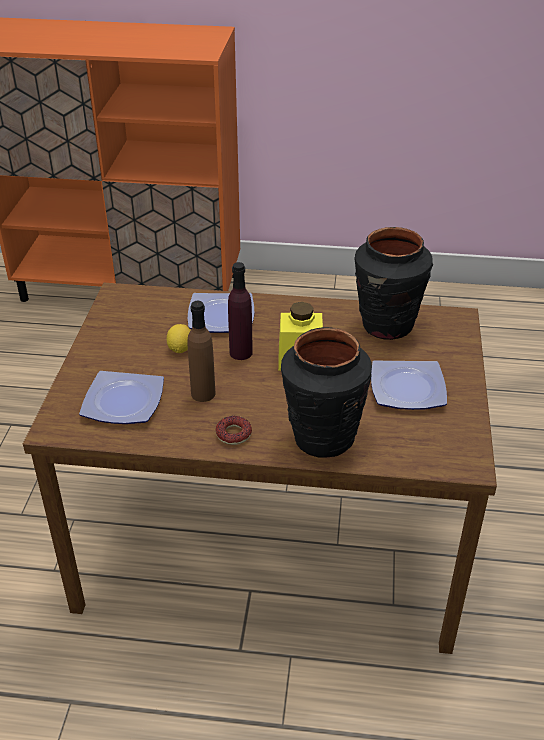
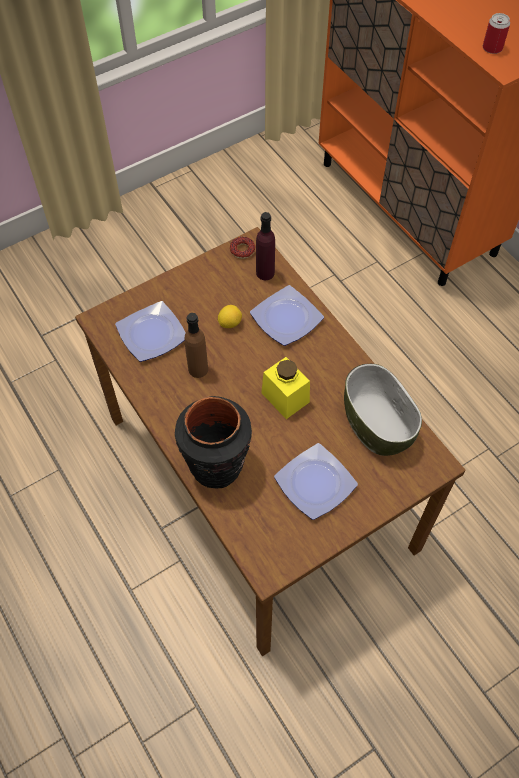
camera: 50 degrees right, 20 degrees up
donut [216,416,252,445] -> donut moved to [230,237,255,259]
purple bottle [228,262,253,360] -> purple bottle moved to [256,212,275,280]
black vase [354,227,433,340] -> bowl [344,364,422,456]
none -> can [483,13,510,54]

